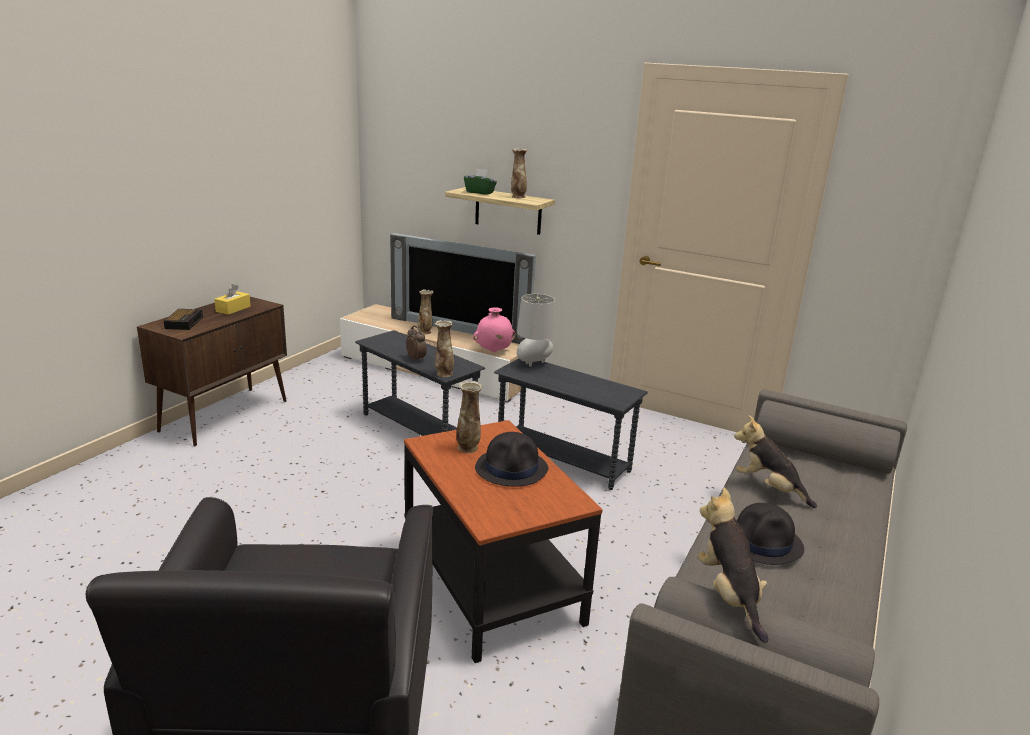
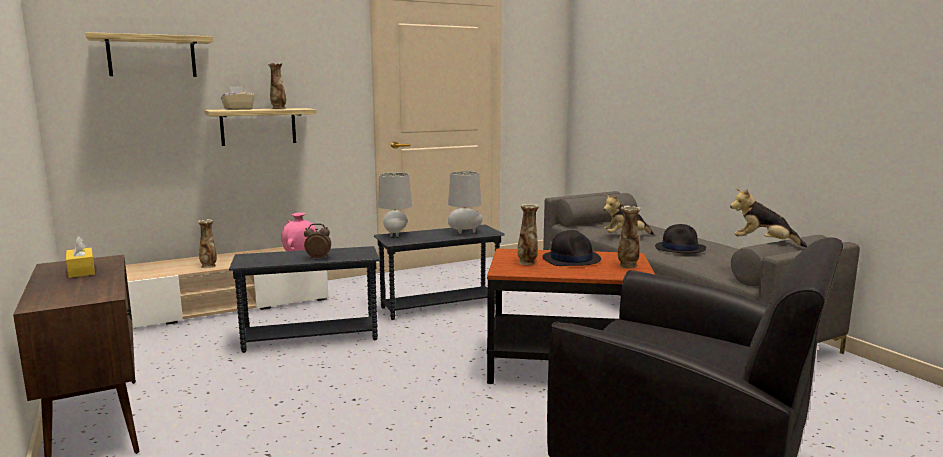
camera: 55 degrees left, 10 degrees down
alarm clock [164,309,203,330] -> none
television [390,233,536,344] -> none
vase [435,320,454,377] -> vase moved to [618,206,641,268]
green tissue box [464,169,497,195] -> beige tissue box [221,86,255,110]
none -> shelf [86,32,213,77]
none -> grey table lamp [448,171,483,234]

